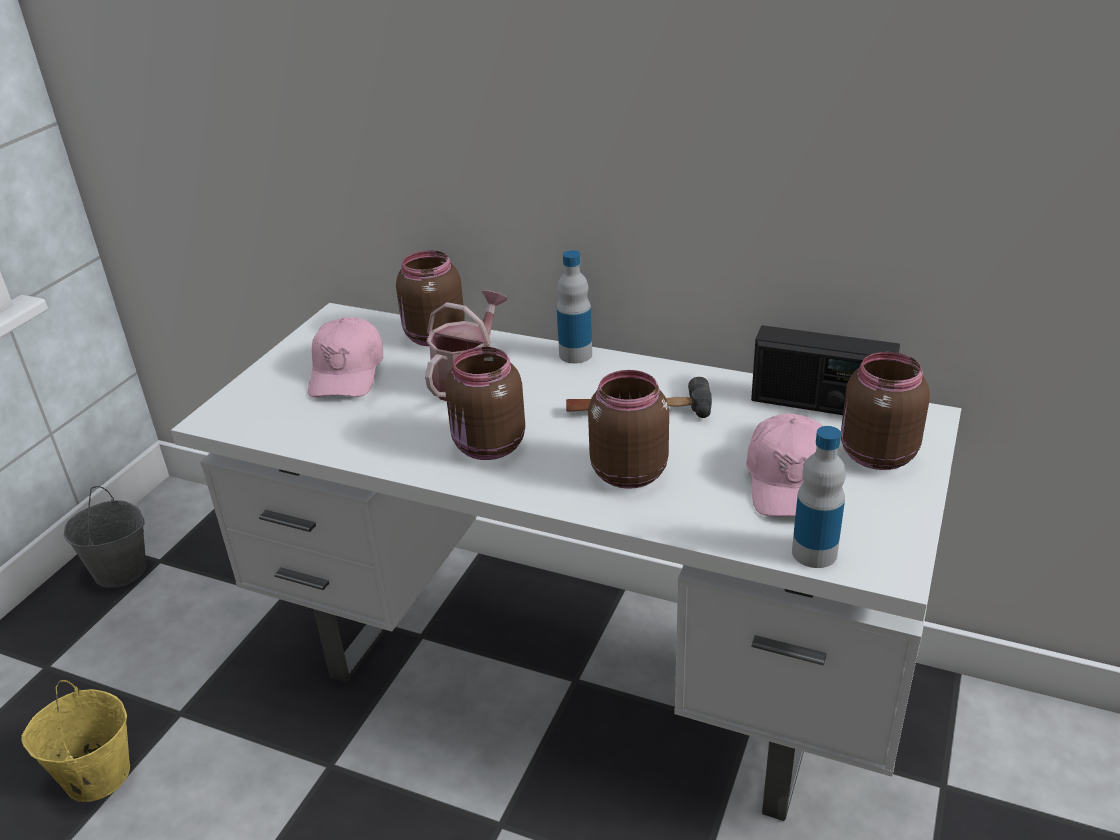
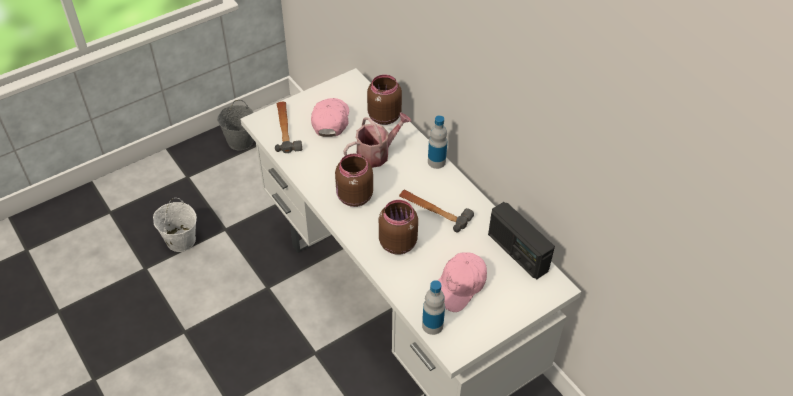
camera: 30 degrees right, 15 degrees up
yellow bucket [21,680,130,802] -> white bucket [153,198,197,252]
pink cap [308,317,383,397] -> pink cap turned 150 degrees clockwise [311,98,349,137]
brown jar [841,352,930,470] -> none
none -> hammer [275,102,302,153]

